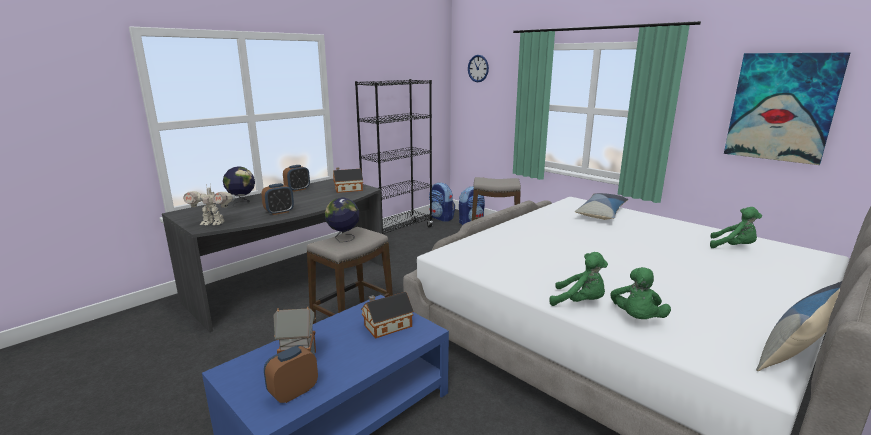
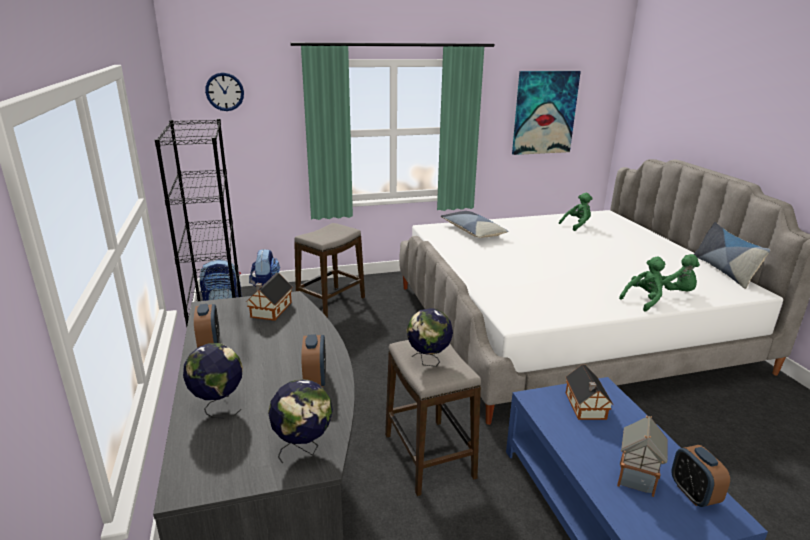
camera: 60 degrees left, 5 degrees up
toy robot [183,184,235,225] -> globe [268,379,333,464]

